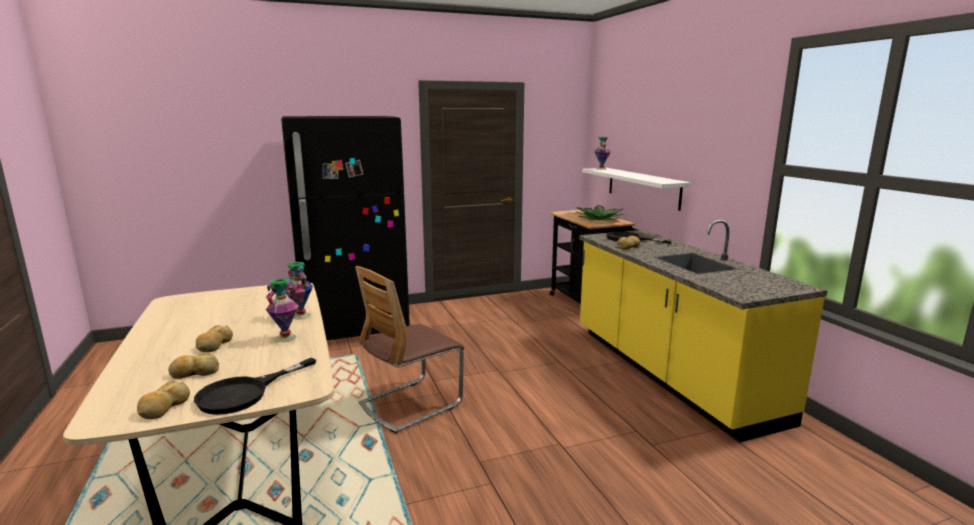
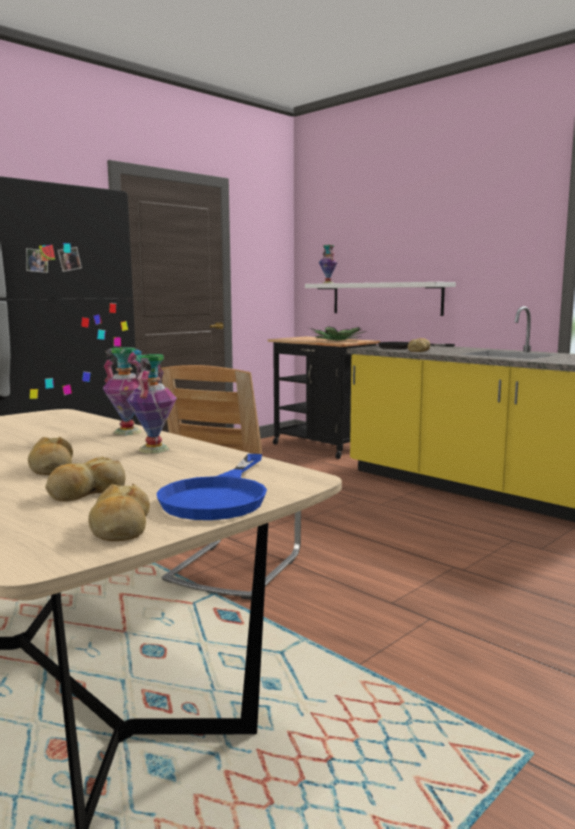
camera: 25 degrees left, 5 degrees down
black frying pan [194,358,316,415] -> blue frying pan [156,454,267,520]

